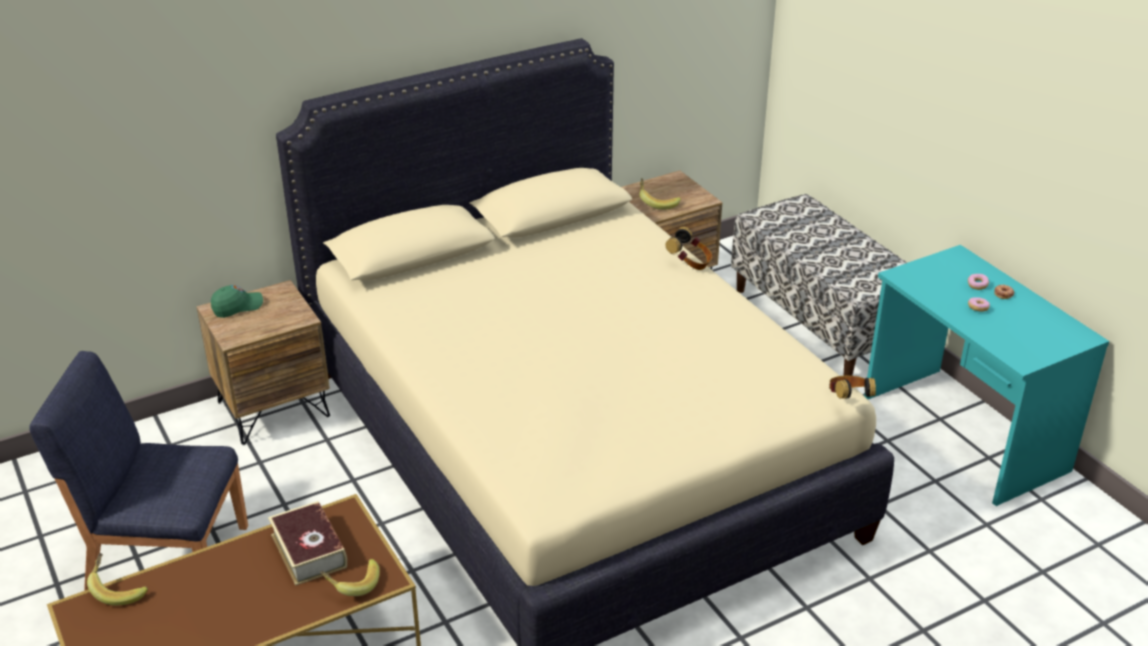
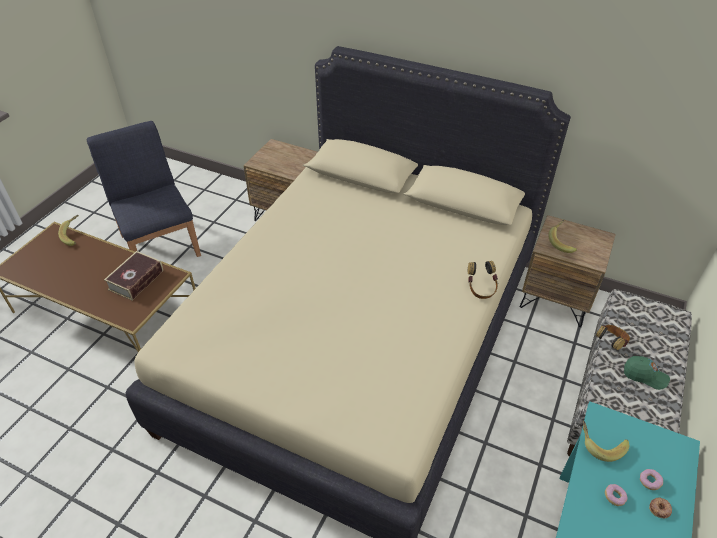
camera: 55 degrees right, 10 degrees up
green cap [211,285,263,318] -> green cap moved to [624,356,670,390]
banana [320,559,380,596] -> banana moved to [583,421,629,462]
headphones [829,375,876,399] -> headphones moved to [595,325,630,350]

